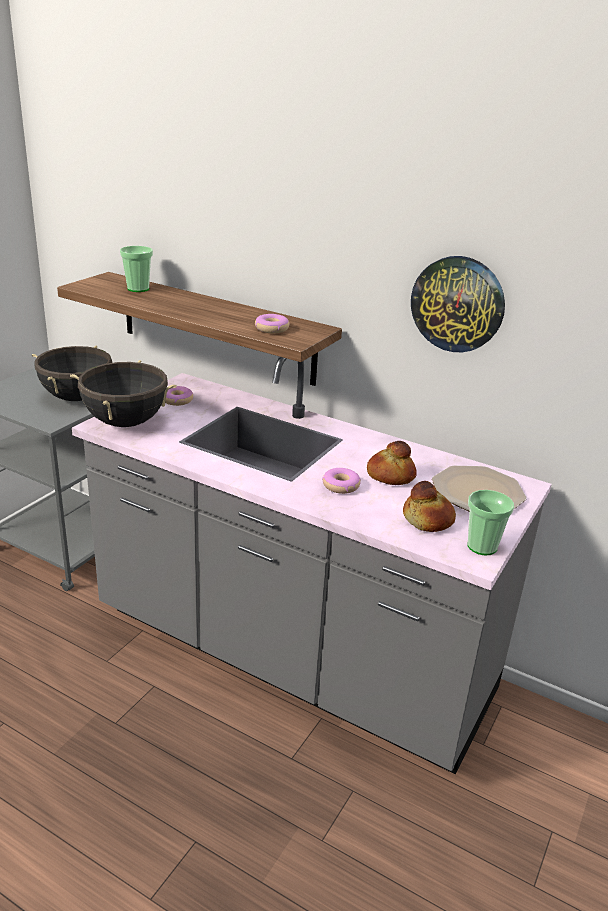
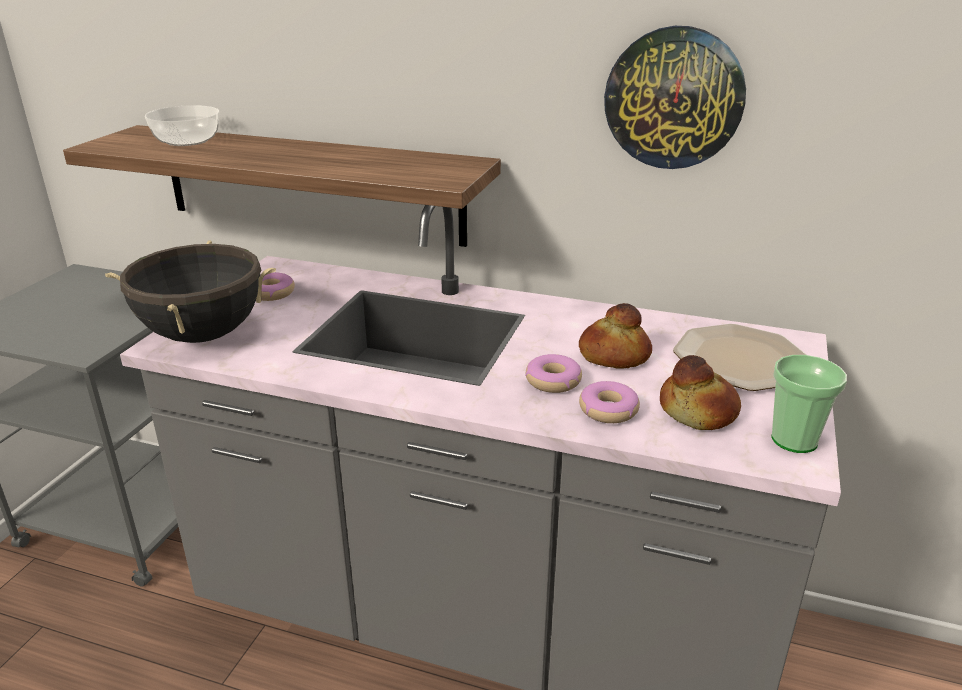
camera: 10 degrees left, 0 degrees up
black cooking pot [32,345,112,401] -> none
cup [120,246,153,292] -> bowl [145,105,219,146]
donut [255,314,289,333] -> donut moved to [579,381,640,423]

